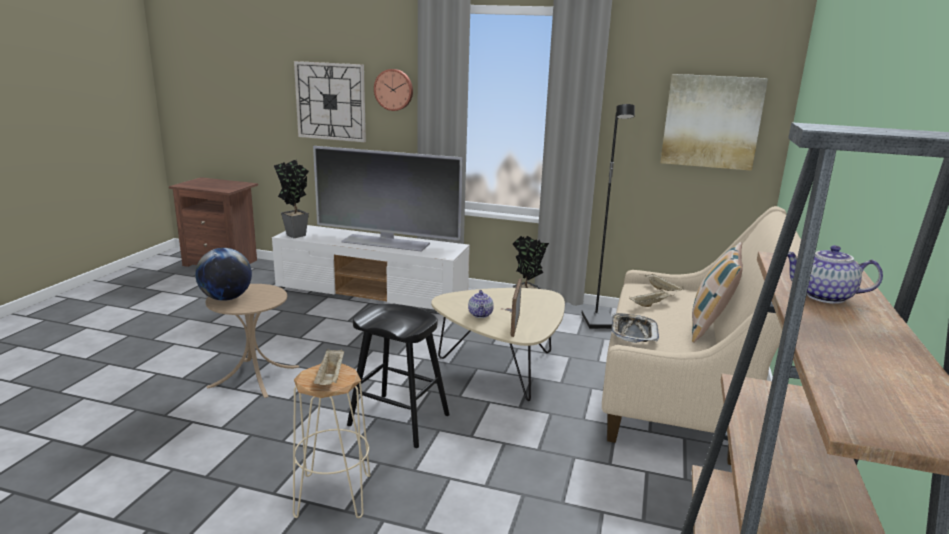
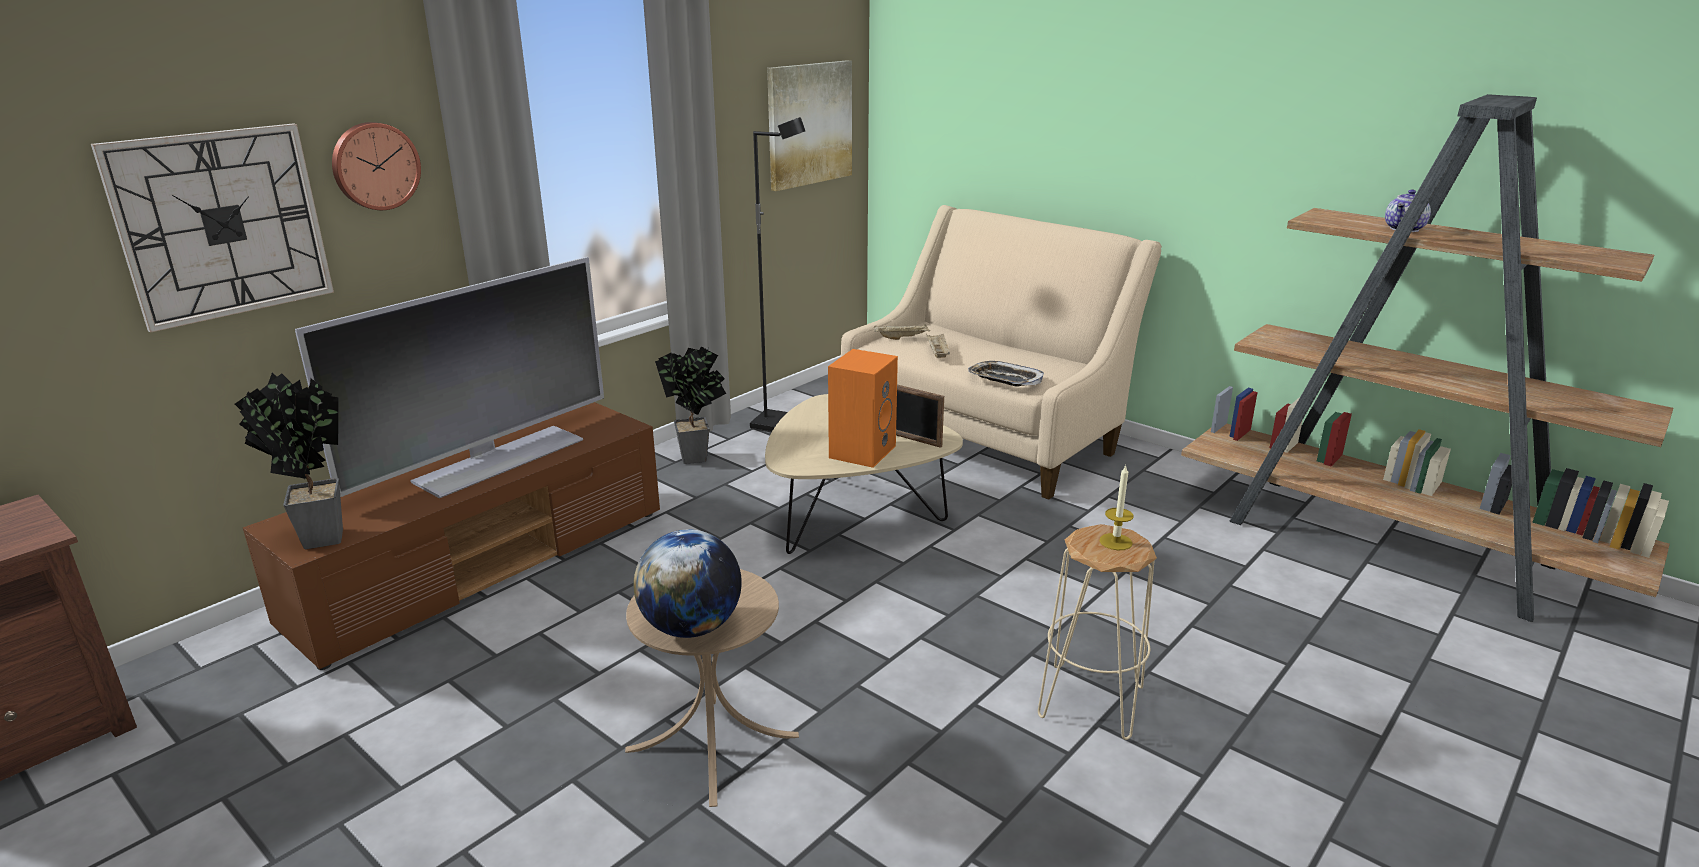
camera: 65 degrees left, 5 degrees up
white tv stand [272,225,470,310] -> brown tv stand [243,402,660,670]
beige tray [314,349,344,385] -> candle [1100,465,1134,550]
black stool [347,304,450,448] -> none
teapot [468,290,494,318] -> orange speaker [828,349,898,468]
pillow [692,242,743,343] -> none

